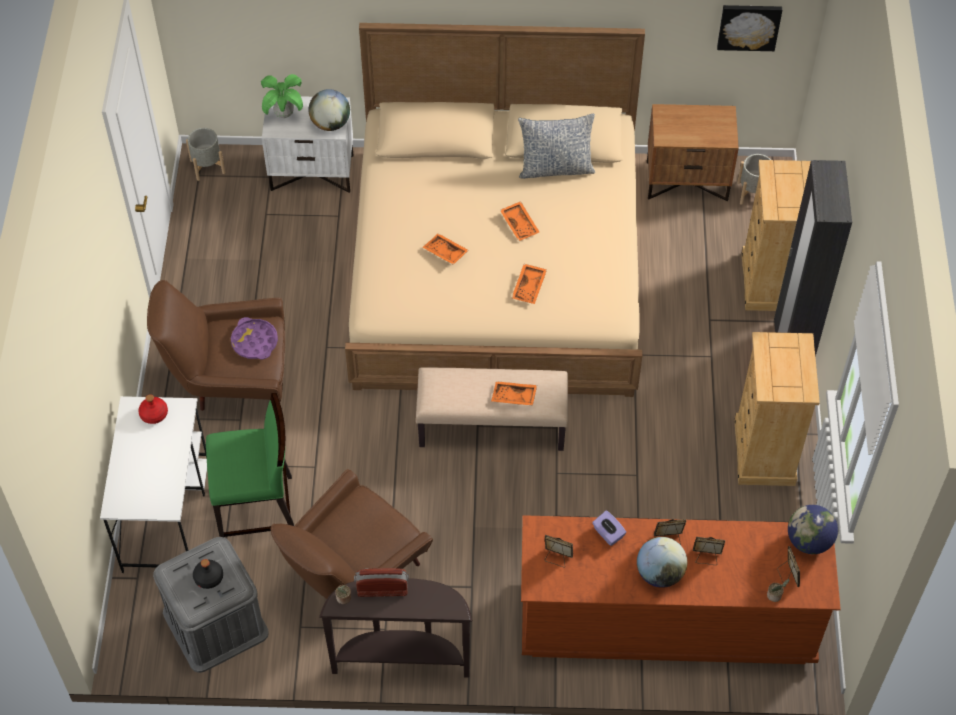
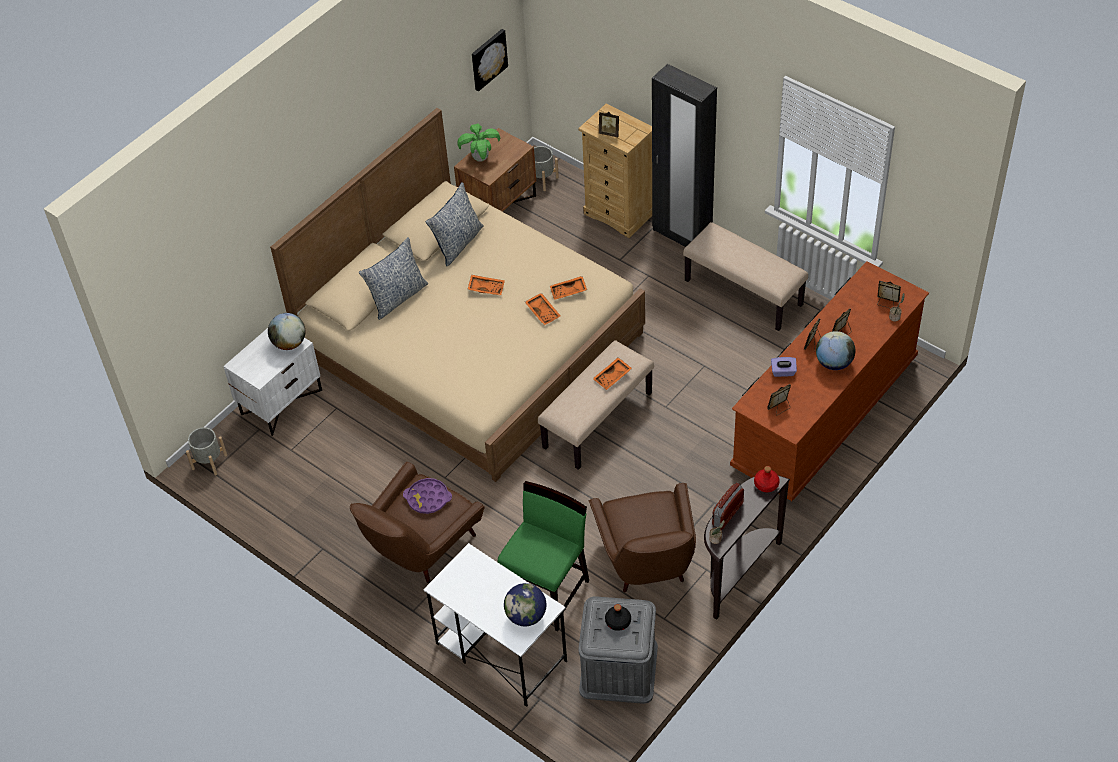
camera: 50 degrees left, 5 degrees down
red bottle [138,394,168,424] -> red bottle moved to [754,466,780,492]
potted plant [261,74,303,118] -> potted plant moved to [457,124,500,162]
orange tray [423,233,469,265] -> orange tray moved to [550,276,587,300]
beige dresser [734,332,820,486] -> beige bench [683,222,808,331]
globe [788,505,838,554] -> globe moved to [504,583,547,626]
none -> pillow [359,237,428,320]
none -> picture frame [599,112,619,137]

